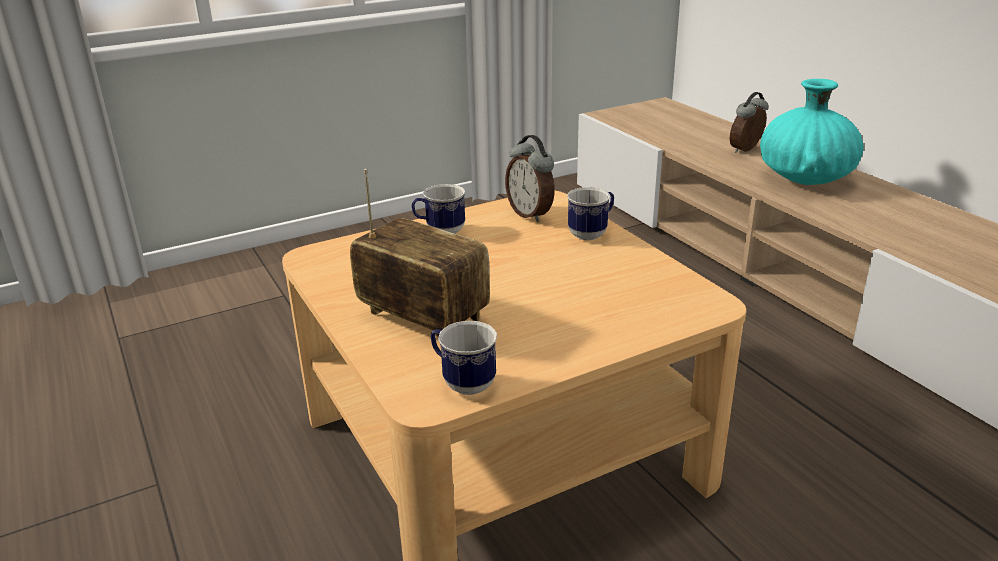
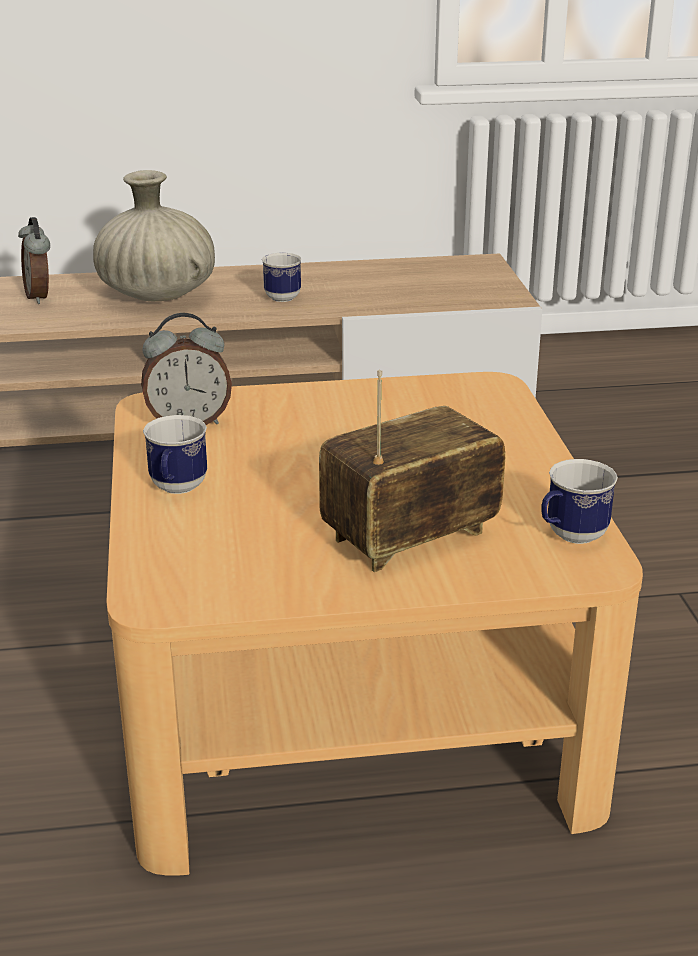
camera: 70 degrees left, 0 degrees up
mug [567,187,614,240] -> mug moved to [262,253,302,302]
turquoise vase [760,79,864,185] -> beige vase [93,170,215,302]

